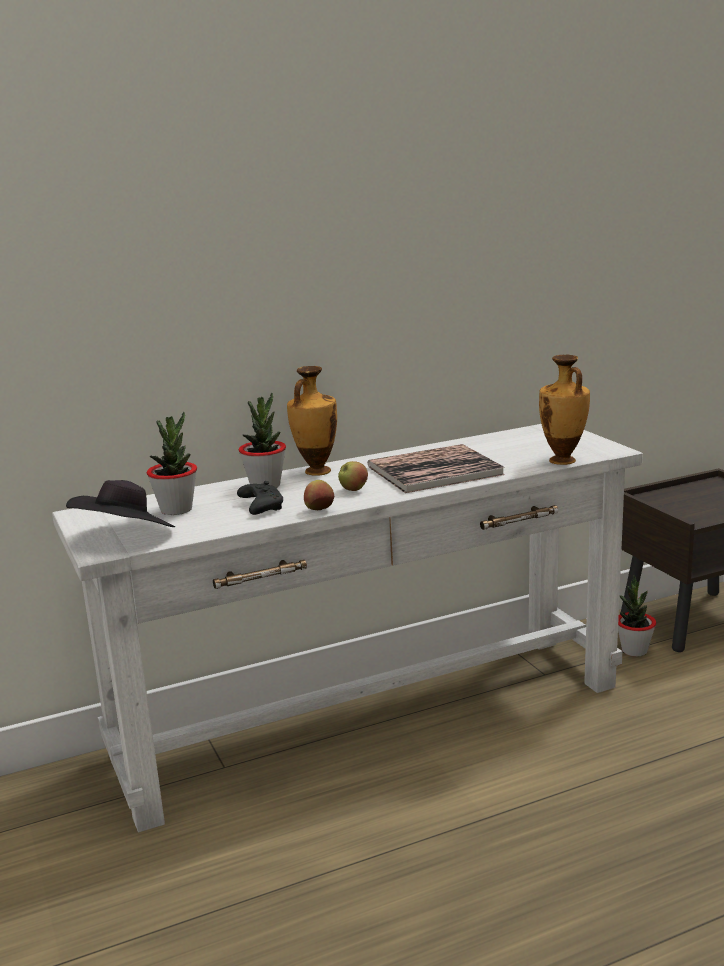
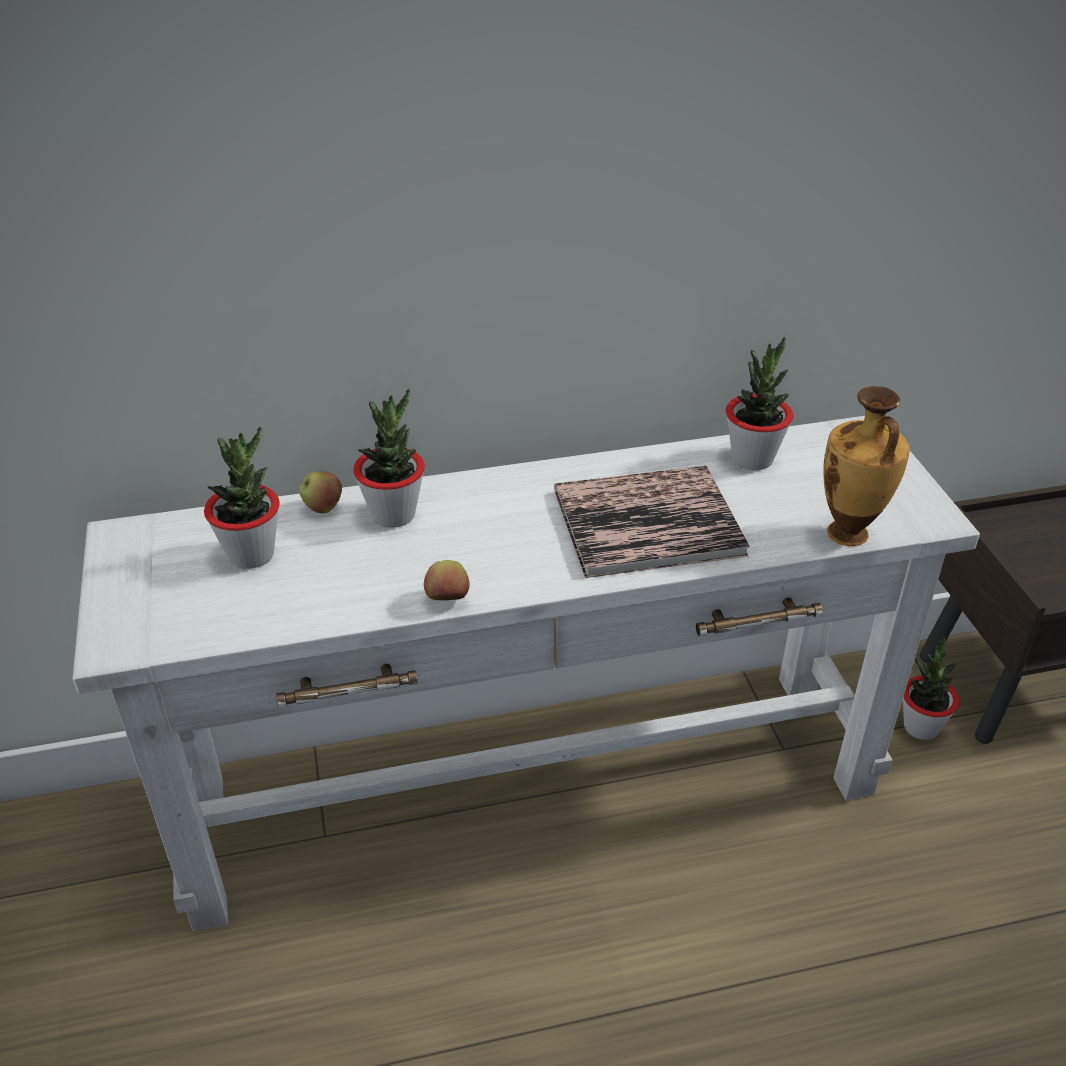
camera: 10 degrees right, 20 degrees up
black hat [66,480,175,527] -> none
black game controller [237,481,283,515] -> none
vase [287,366,337,476] -> none
apple [338,461,368,491] -> apple moved to [299,471,342,513]
none -> potted plant [726,336,793,470]

